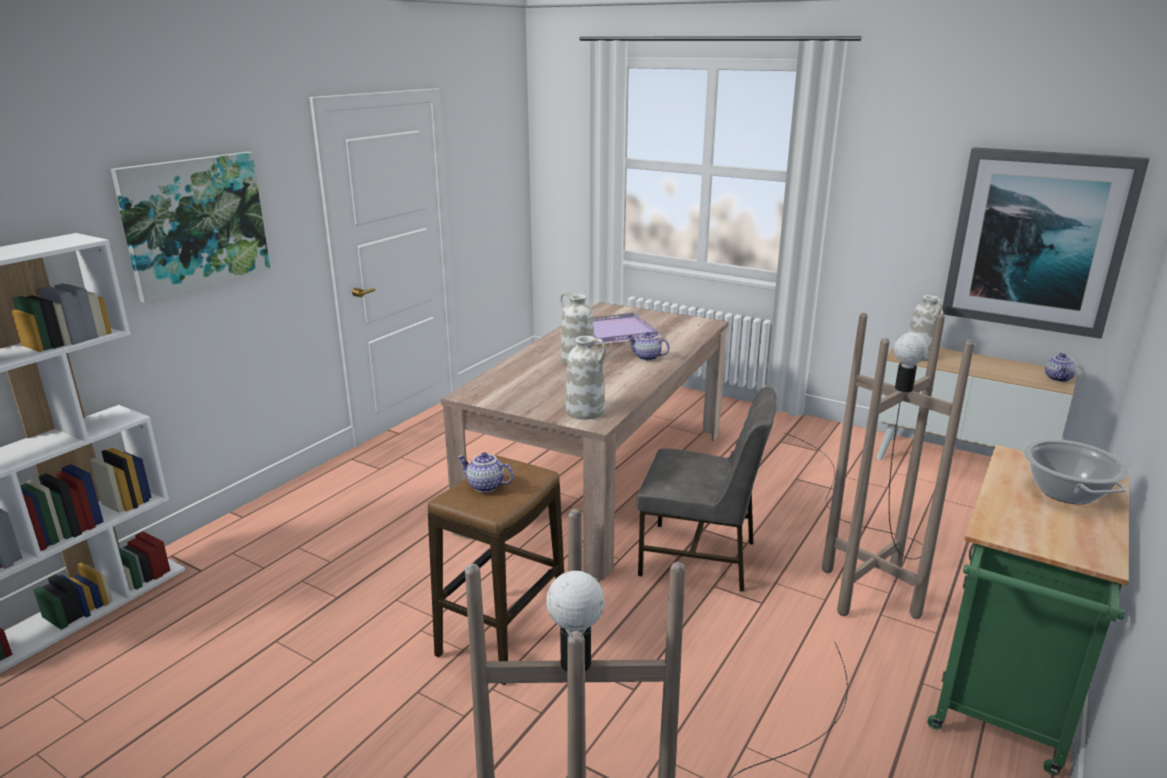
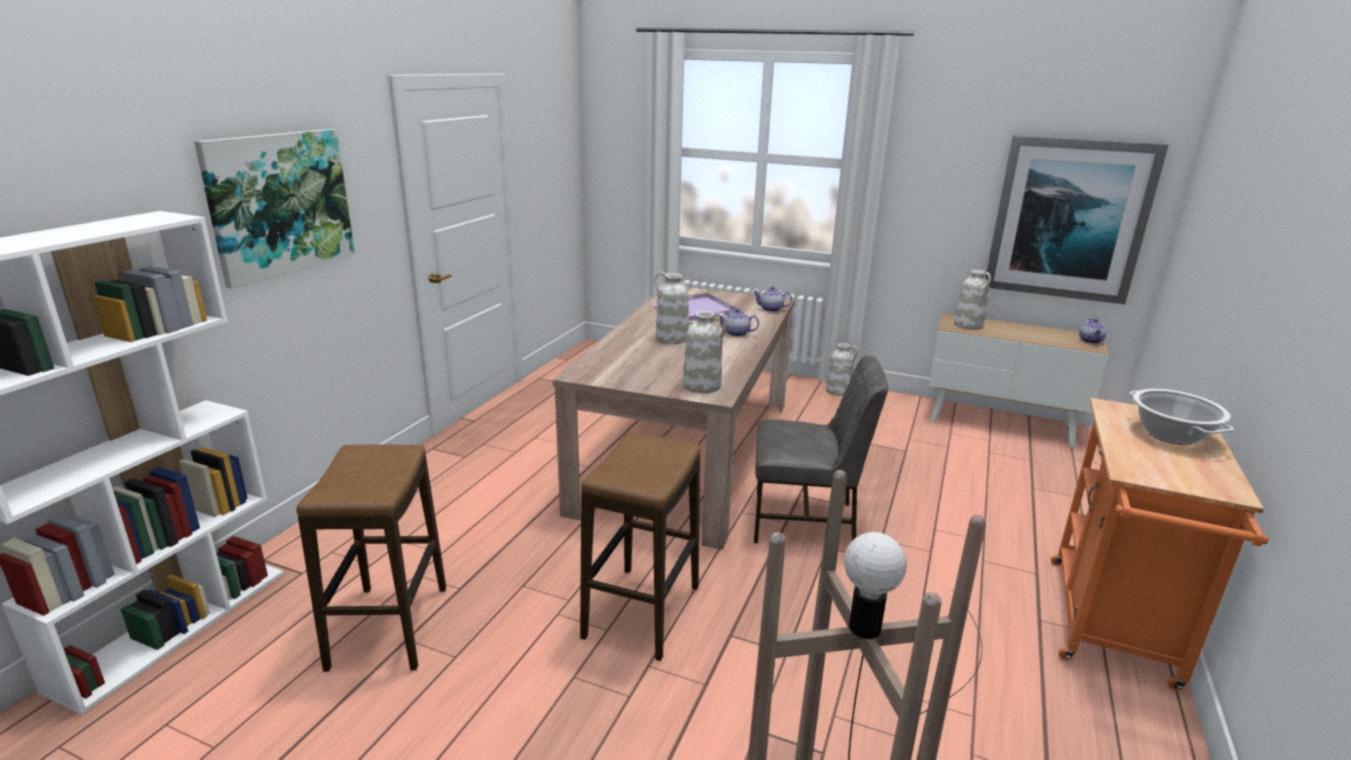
camera: 10 degrees left, 0 degrees up
teapot [457,452,514,492] -> teapot moved to [753,286,792,312]
brown floor lamp [785,313,974,619] -> none
green cart [927,445,1129,775] -> orange cart [1051,398,1268,691]
none -> stool [296,445,446,672]
none -> white vase [826,343,858,396]

